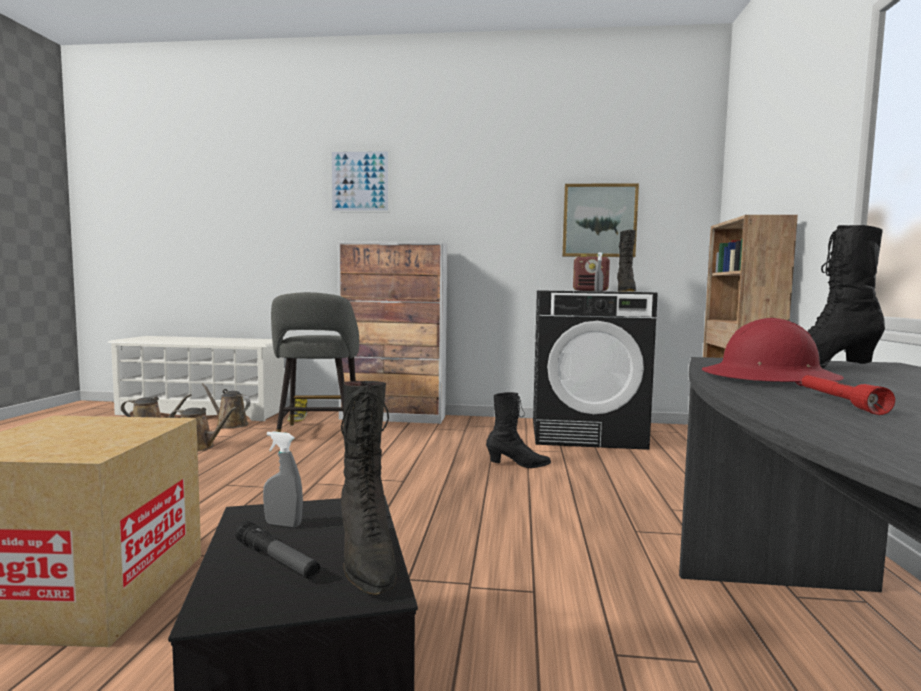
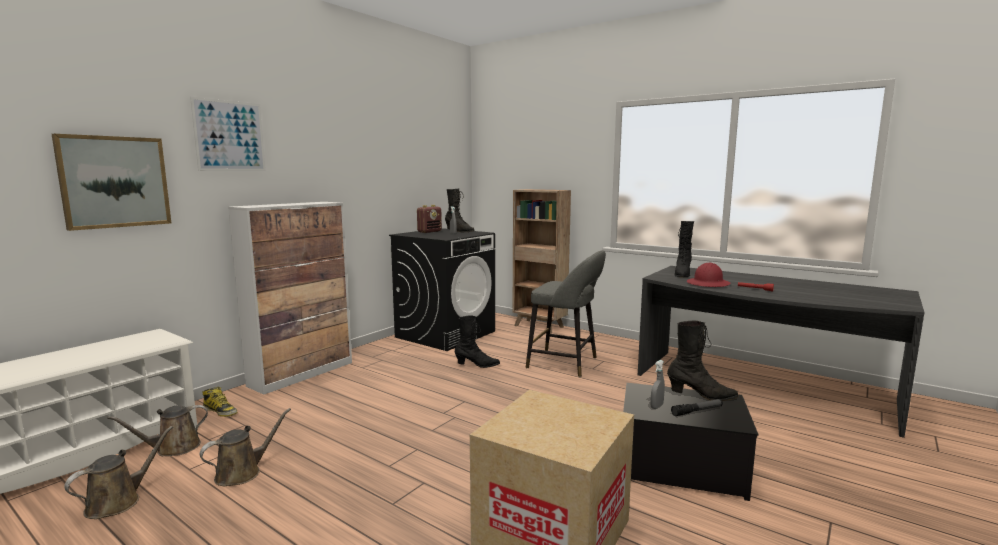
camera: 60 degrees left, 5 degrees up
grey stool [271,292,359,432] -> grey stool moved to [526,250,606,377]
black boot [486,392,551,468] -> black boot turned 60 degrees clockwise [455,315,500,368]
picture [562,183,639,257] -> picture moved to [52,134,171,231]

